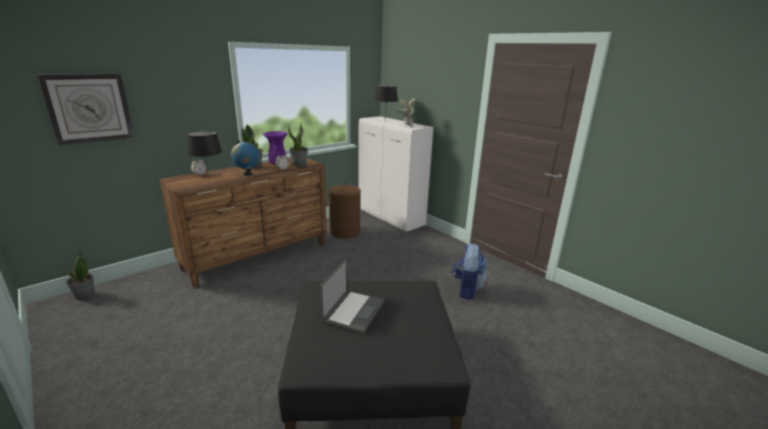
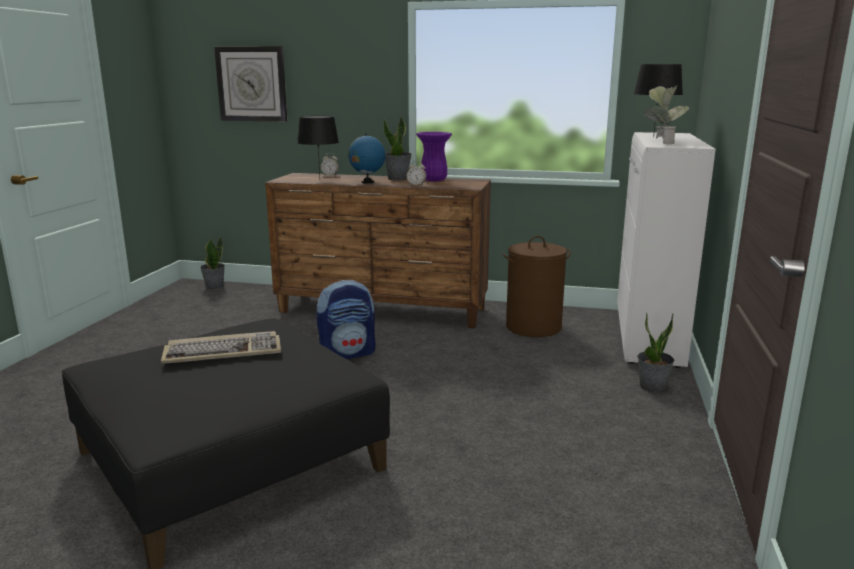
camera: 55 degrees right, 5 degrees down
potted plant [288,124,308,167] -> potted plant moved to [638,312,674,392]
laptop [320,258,385,334] -> keyboard [161,331,281,364]
backpack [451,243,487,300] -> backpack moved to [316,280,375,359]

